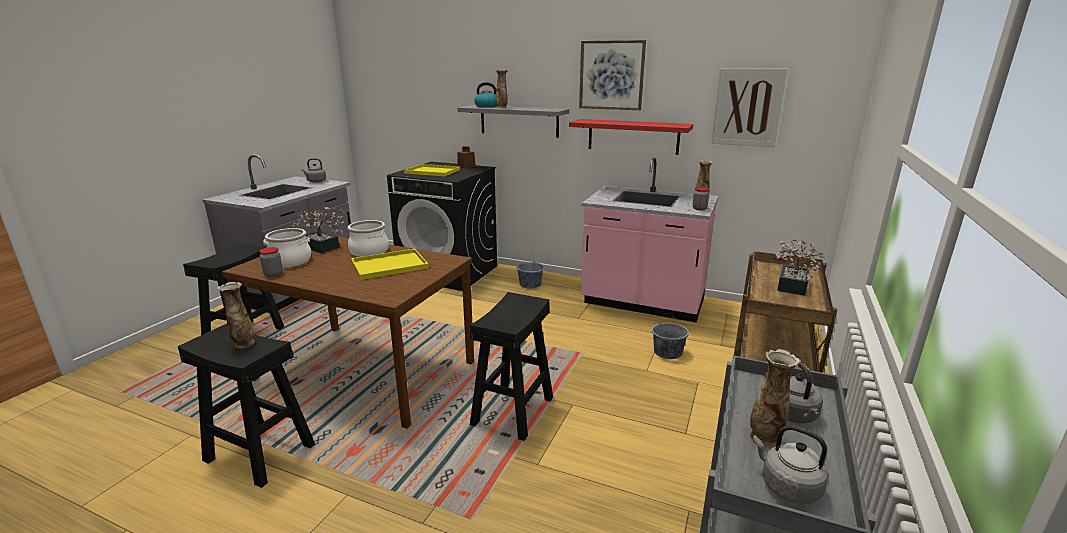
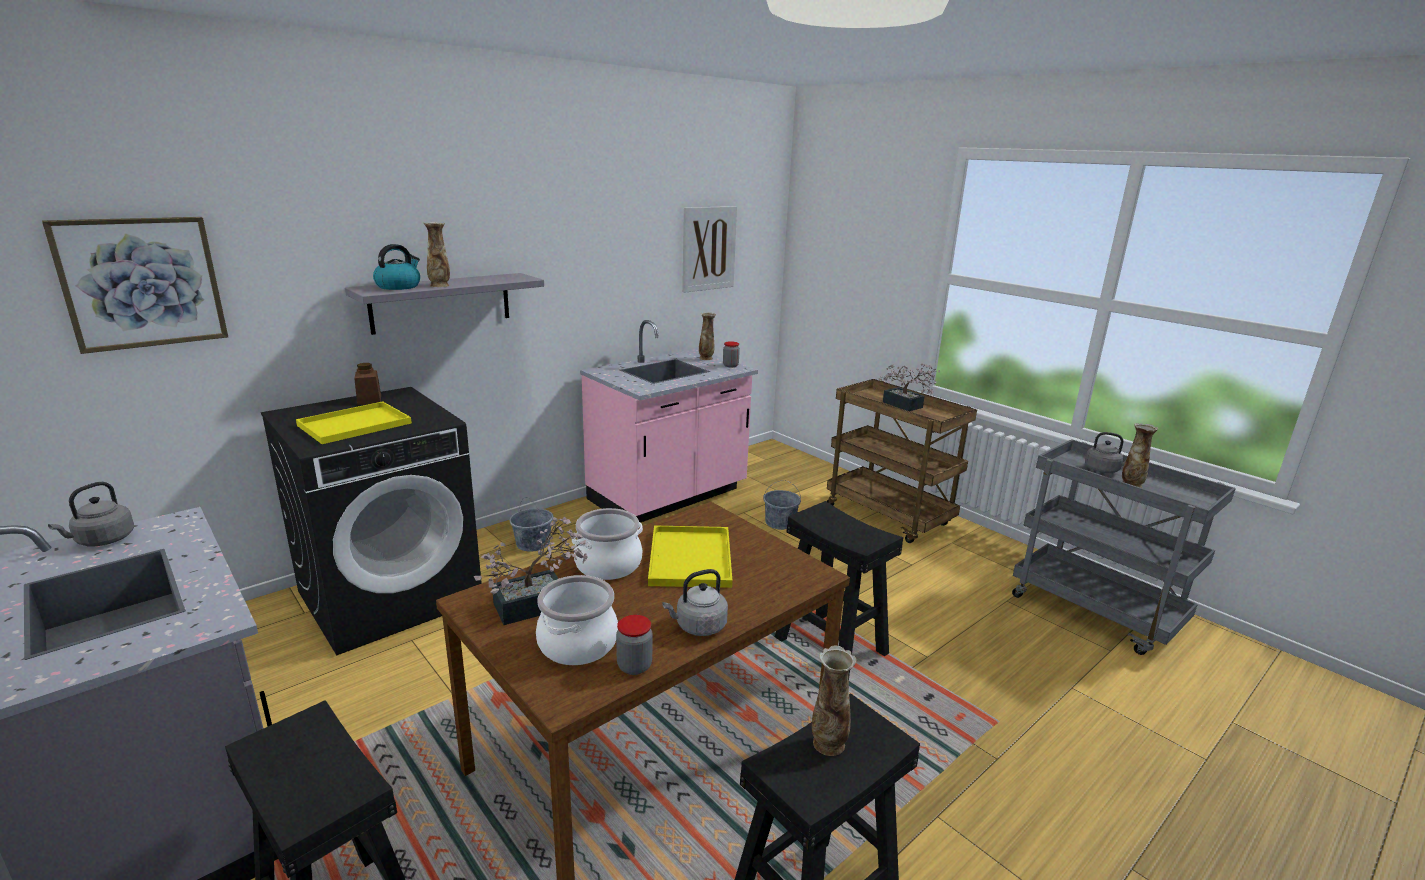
camera: 65 degrees left, 0 degrees up
red shelf [569,119,693,155] -> none
picture [579,40,646,110] -> picture moved to [42,217,228,354]
grey kettle [753,425,828,504] -> grey kettle moved to [662,569,728,636]

